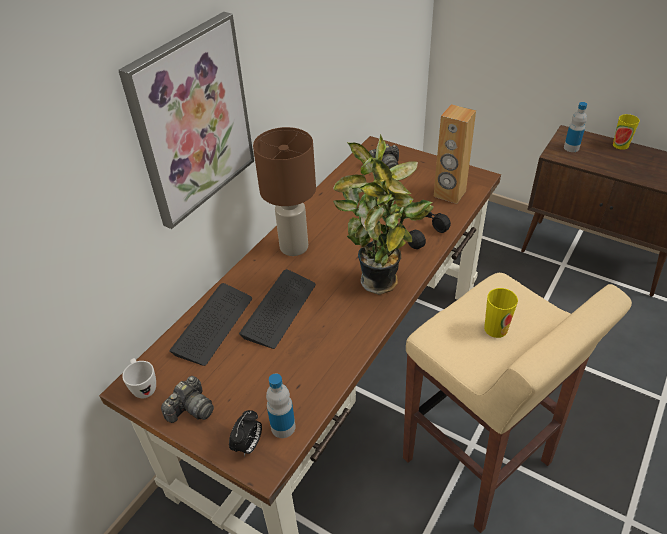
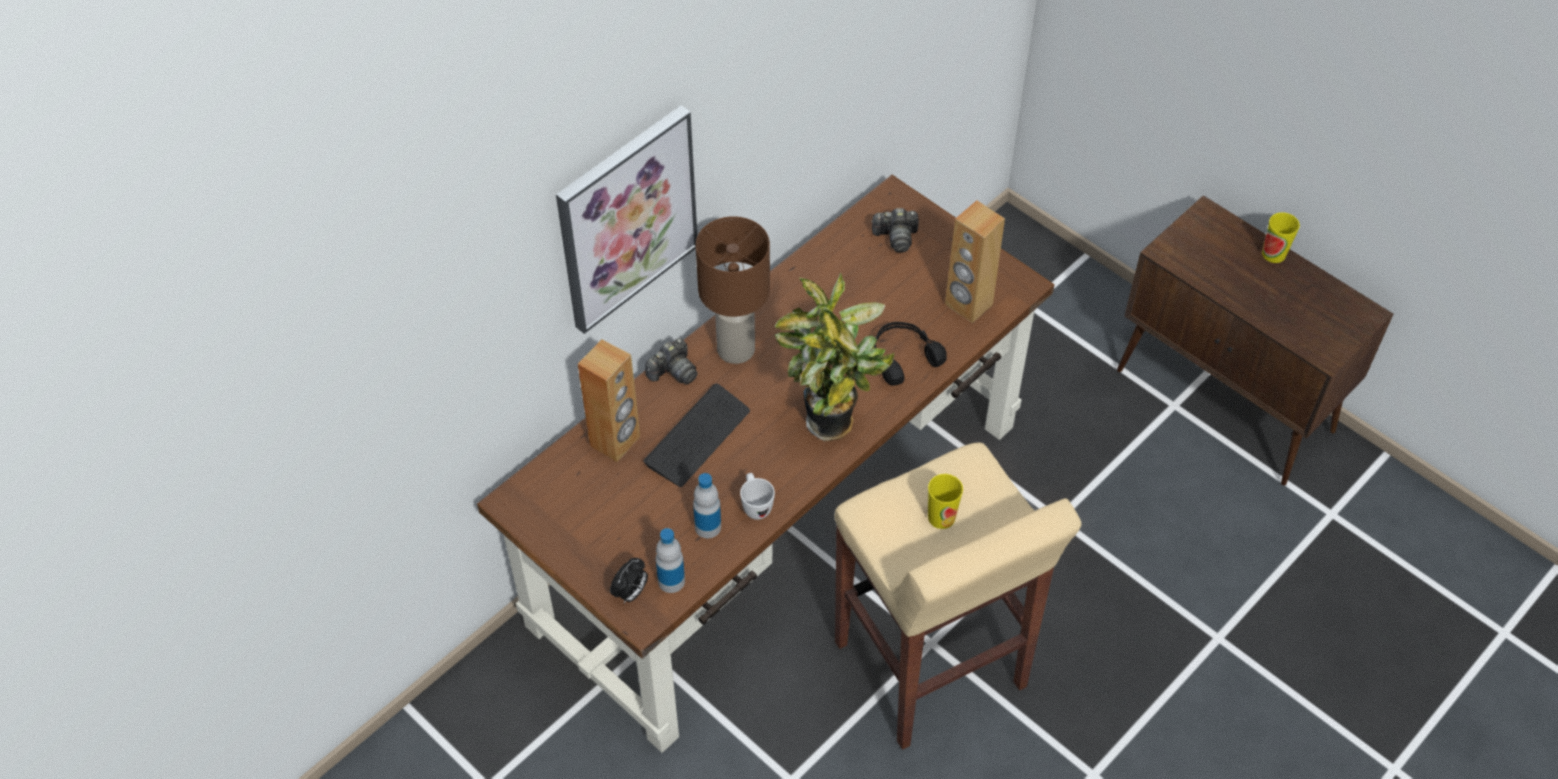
camera: 10 degrees right, 10 degrees up
white mug [122,358,156,398] -> white mug moved to [740,473,775,520]
camera [161,376,214,423] -> camera moved to [645,338,697,385]
keyboard [169,283,252,366] -> brown speaker [578,339,640,462]
bottle [564,102,587,152] -> bottle moved to [693,473,721,538]

